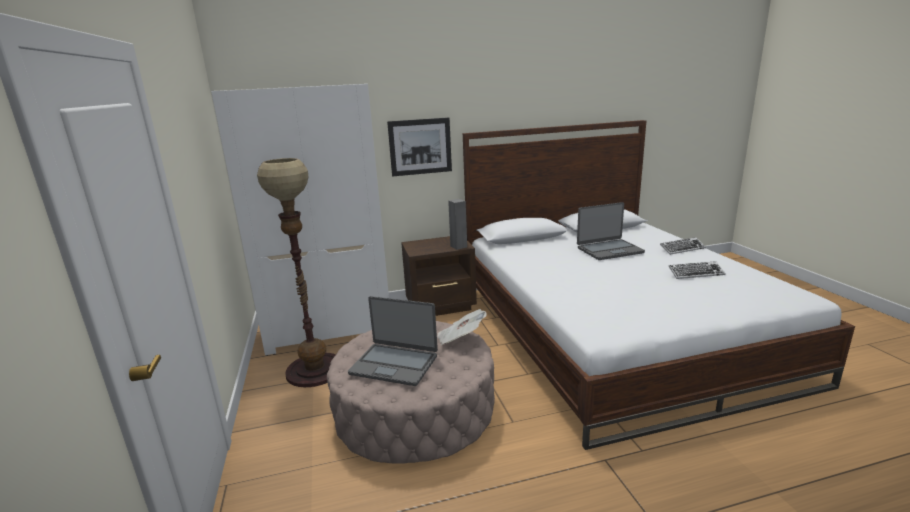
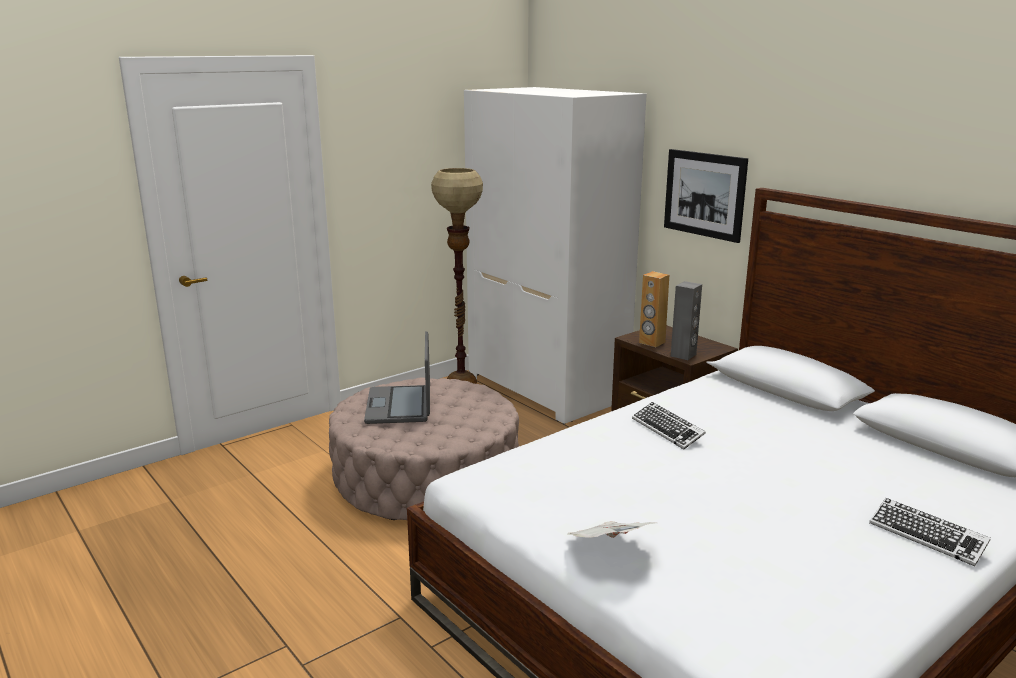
camera: 65 degrees right, 0 degrees up
newspaper [437,309,487,345] -> newspaper moved to [570,521,656,538]
laptop [577,202,645,260] -> none
keyboard [668,261,726,279] -> keyboard moved to [632,402,706,449]
none -> brown speaker [639,271,669,347]

